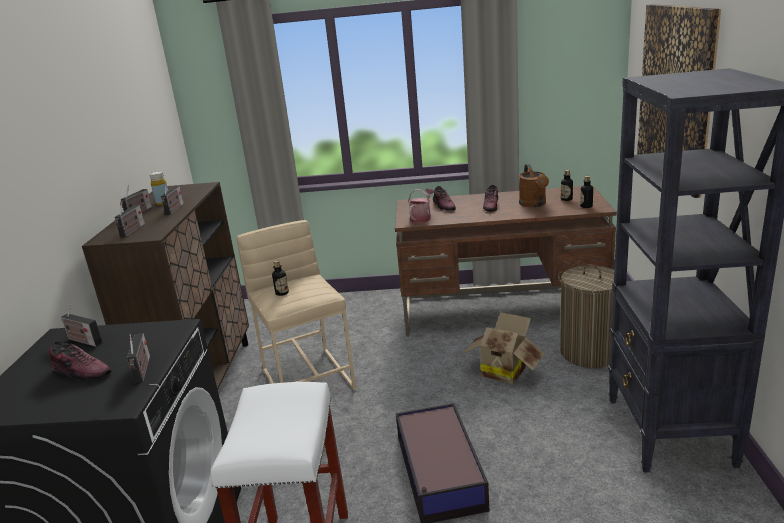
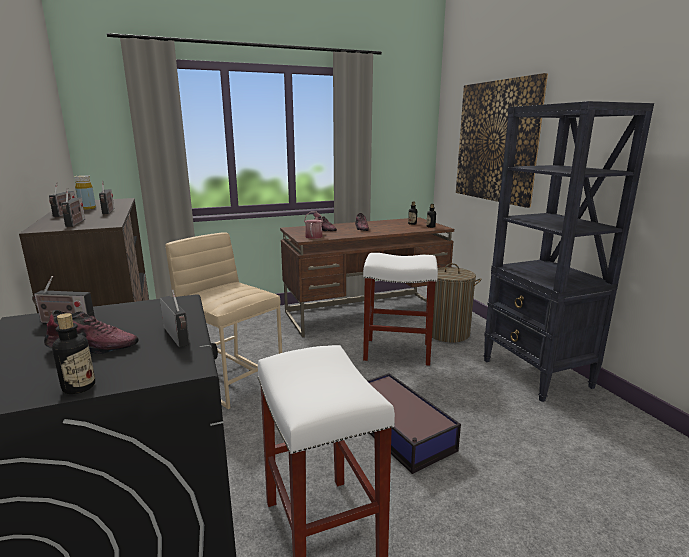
camera: 25 degrees left, 5 degrees down
bottle [272,260,289,296] -> bottle moved to [52,313,95,394]
cardboard box [462,312,545,384] -> white stool [363,253,438,366]
brown watering can [519,164,549,207] -> none

